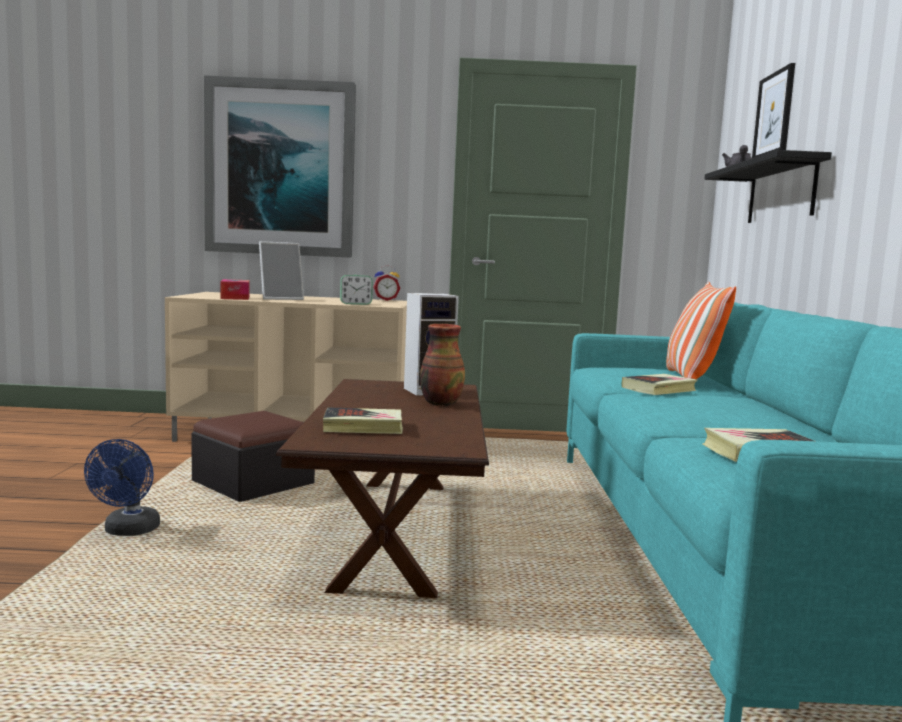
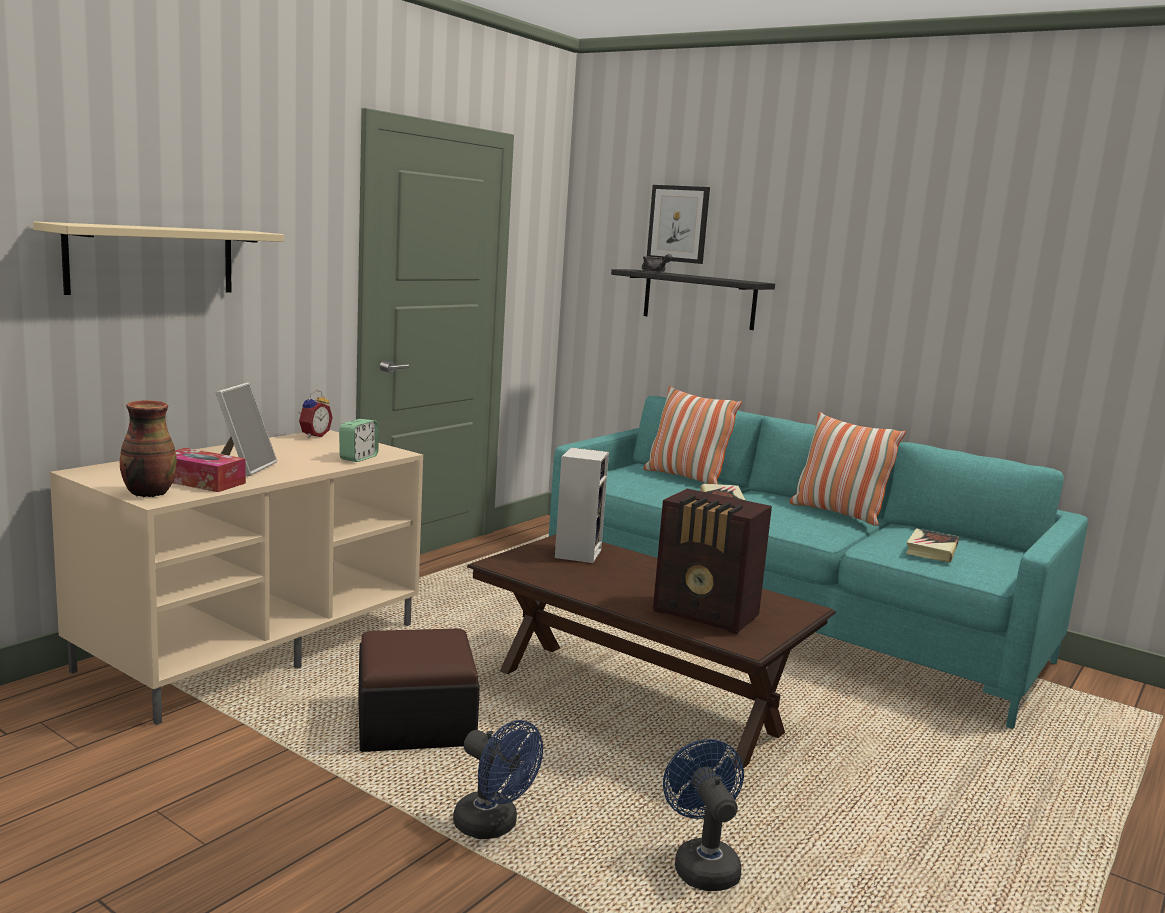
camera: 55 degrees left, 5 degrees up
picture [204,75,356,258] -> beige shelf [33,222,284,295]
book [323,407,403,434] -> radio [653,489,772,634]
vase [420,324,465,406] -> vase moved to [120,400,177,497]
none -> blue fan [663,739,744,891]
none -> pillow [789,412,906,526]

